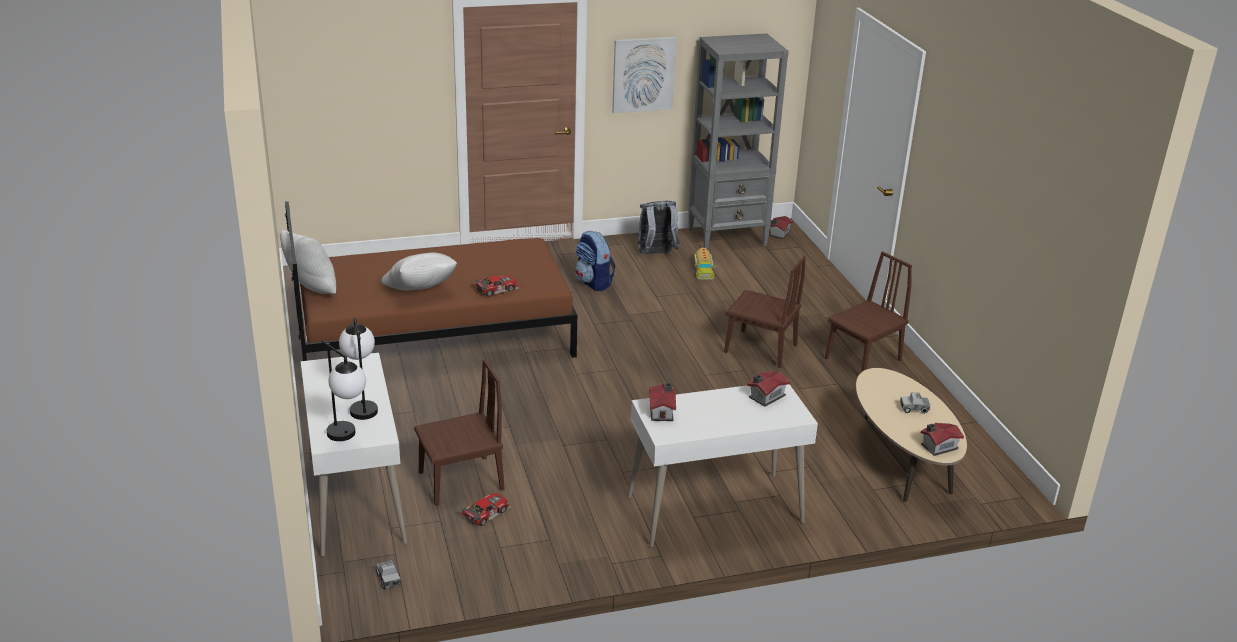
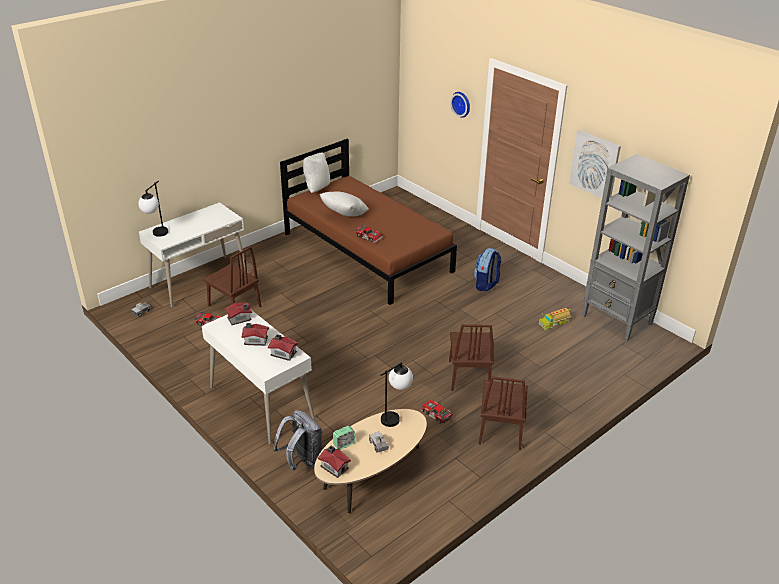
camera: 65 degrees right, 5 degrees up
table lamp [339,318,378,420] -> table lamp moved to [380,362,413,427]
grey backpack [637,201,680,254] -> grey backpack moved to [274,410,323,471]
toy house [769,216,793,239] -> toy house moved to [242,323,269,346]
brown chair [825,251,912,372] -> brown chair turned 75 degrees clockwise [479,376,527,450]
none -> alarm clock [333,426,355,450]
none -> toy car [420,400,454,424]
none -> wall clock [450,92,470,118]

